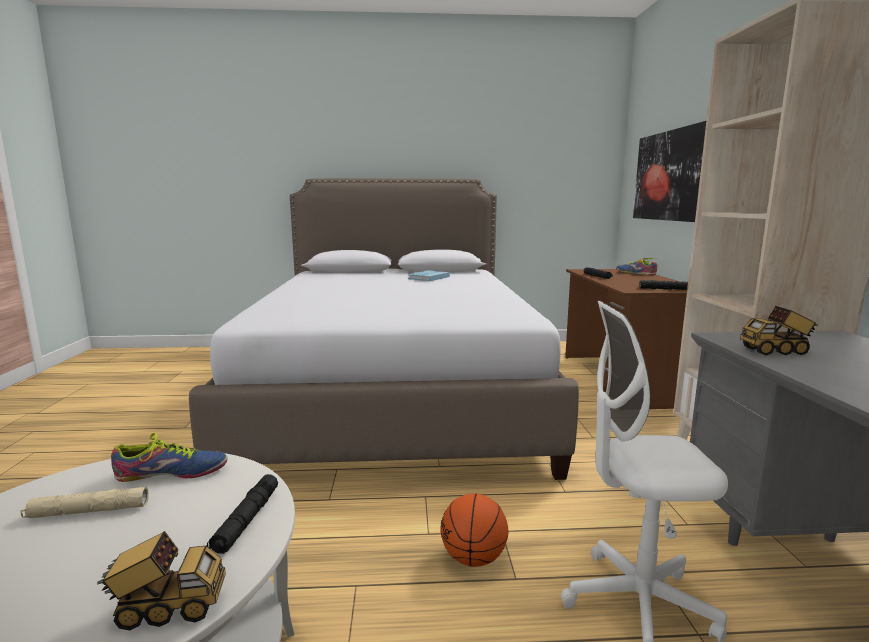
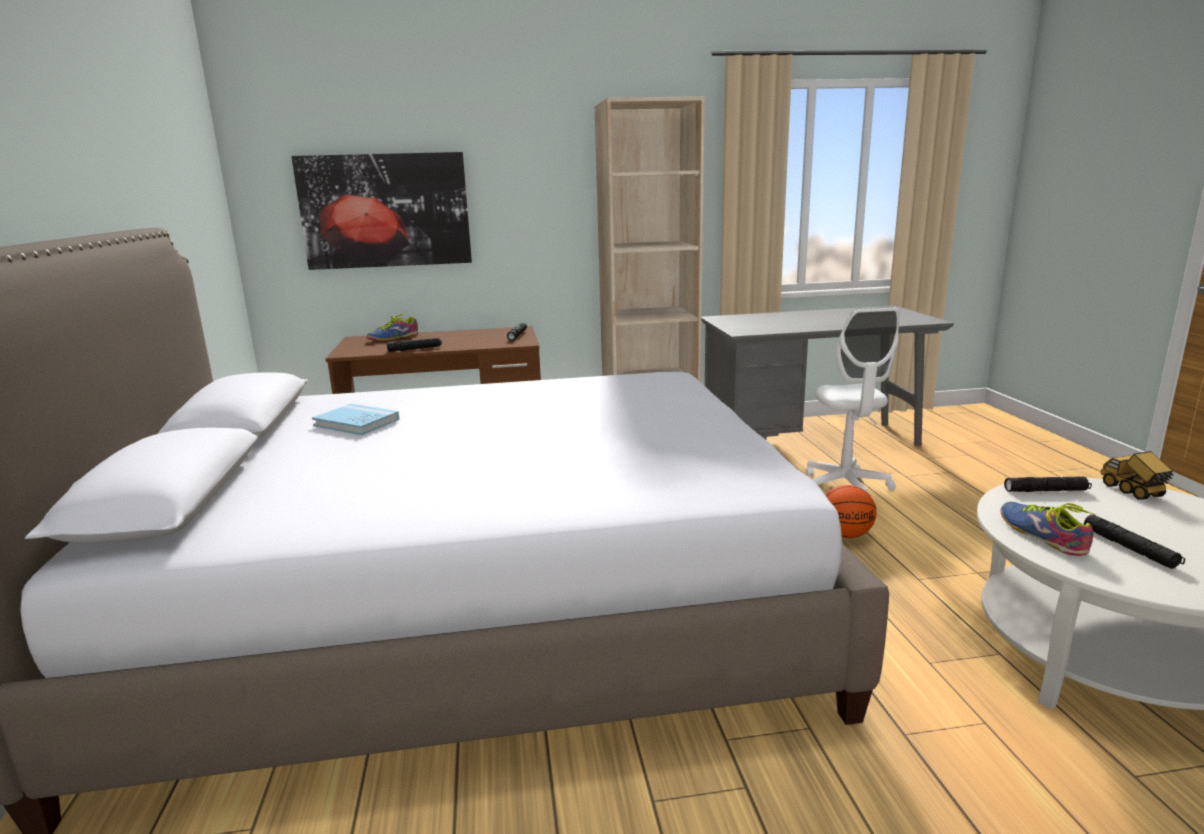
camera: 95 degrees left, 5 degrees up
beige flashlight [20,487,149,518] -> black flashlight [1084,515,1185,569]
toy truck [740,306,818,355] -> none

